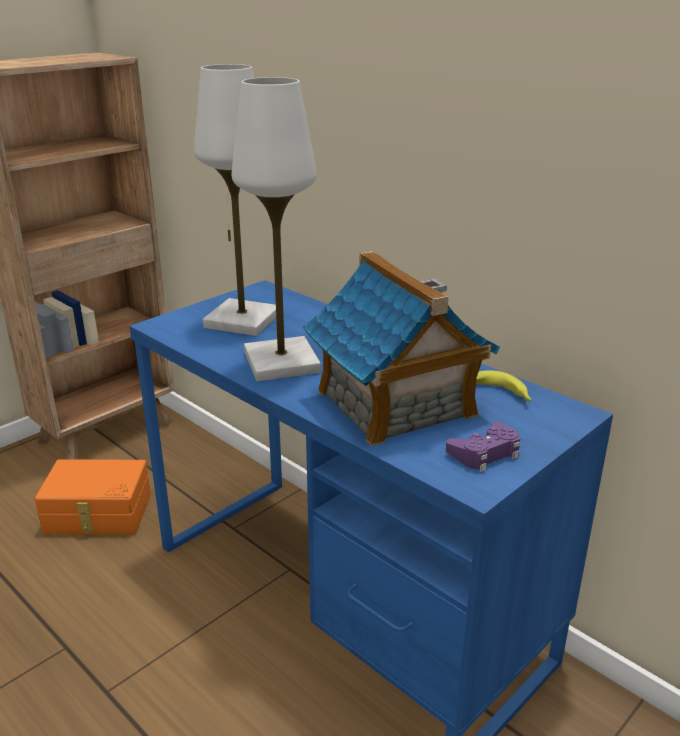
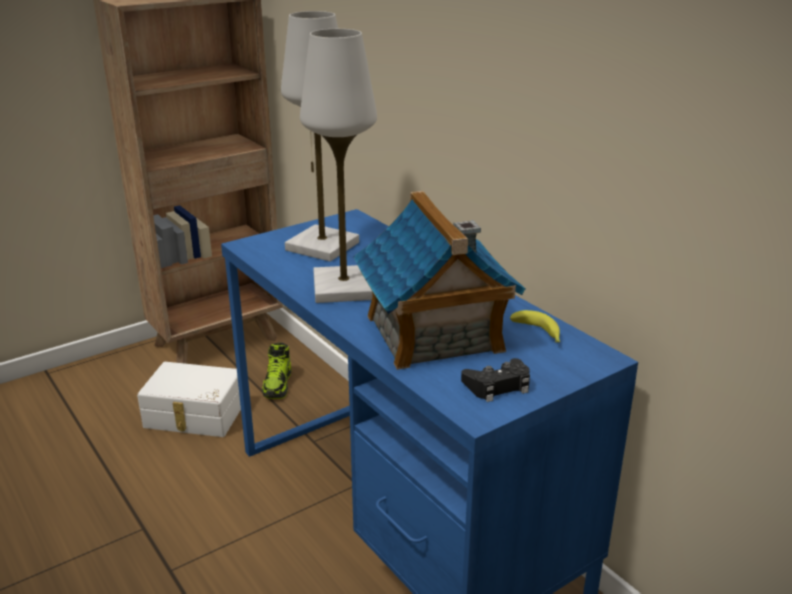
camera: 10 degrees right, 0 degrees up
orange storage box [35,459,151,535] -> white storage box [137,362,241,437]
purple game controller [446,422,520,472] -> black game controller [461,358,530,402]
none -> shoe [262,342,291,399]

